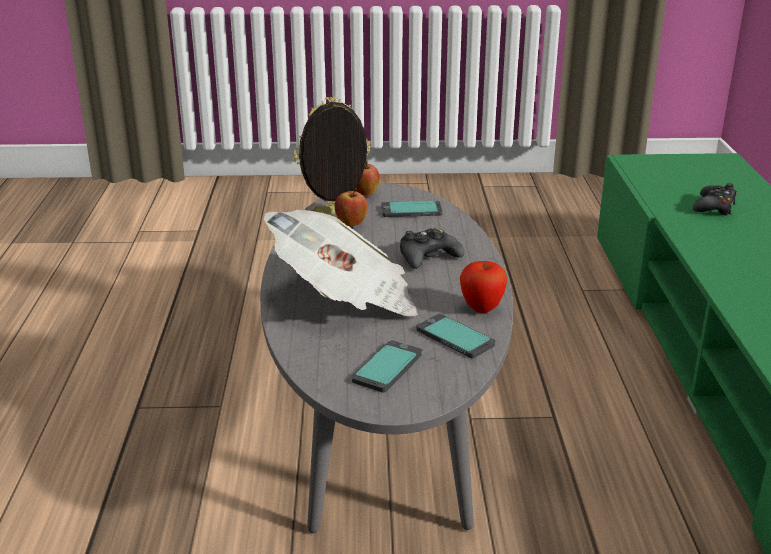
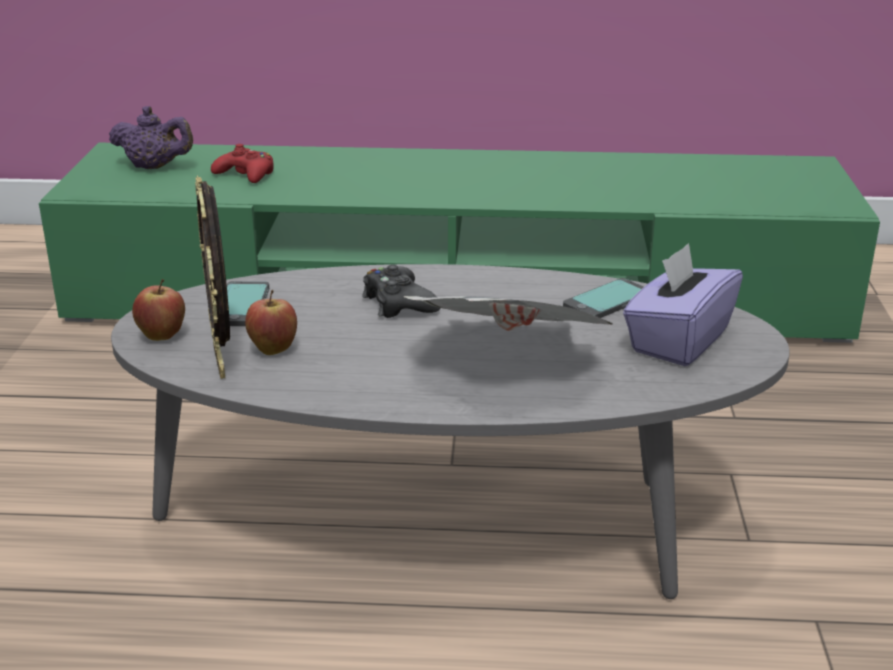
camera: 85 degrees left, 0 degrees up
phone [352,340,422,393] -> purple tissue box [623,243,743,366]
apple [460,261,507,313] -> none
black game controller [692,183,737,216] -> red game controller [211,144,274,183]
none -> purple teapot [109,106,193,169]

